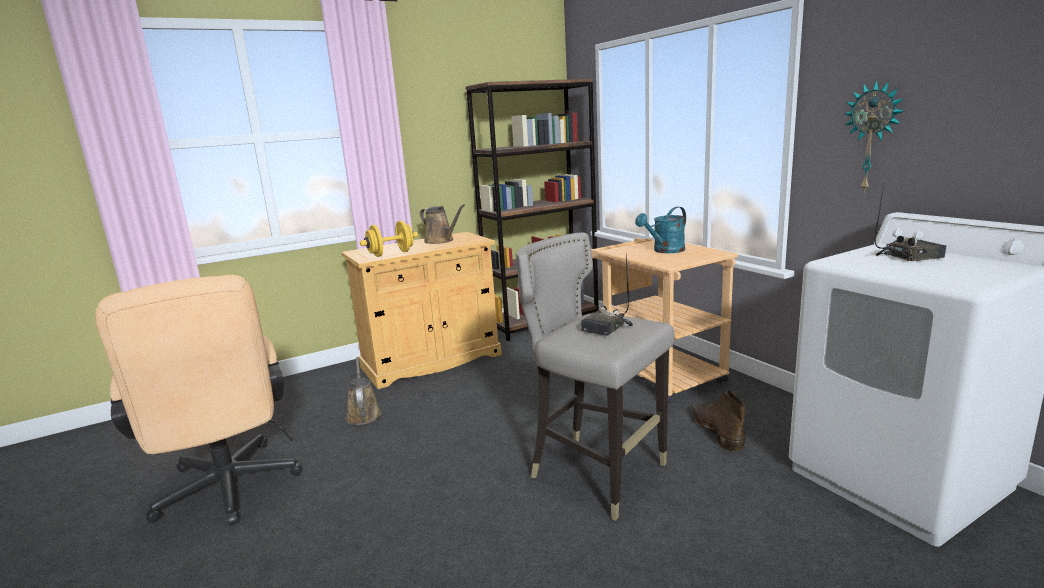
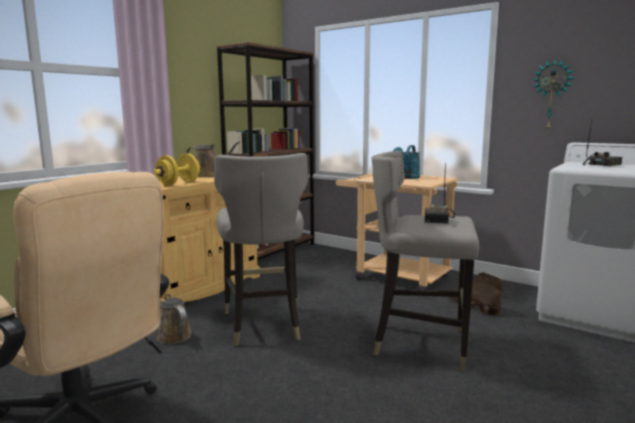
camera: 25 degrees left, 5 degrees down
none -> grey stool [214,153,308,346]

